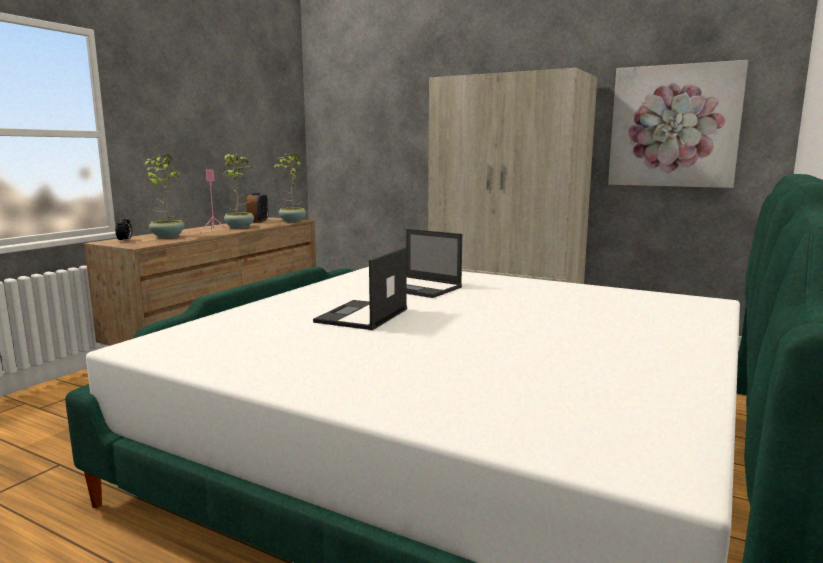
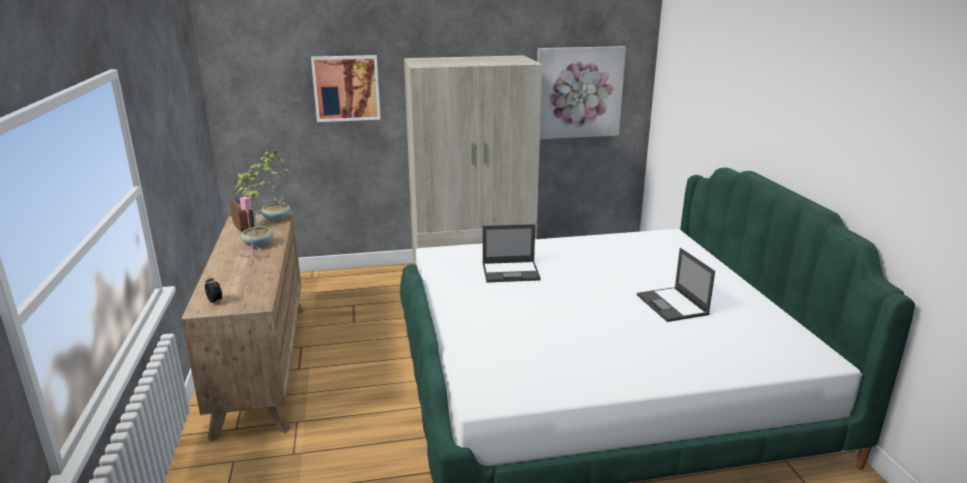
camera: 40 degrees left, 10 degrees up
potted plant [145,154,184,238] -> none
laptop [313,247,407,330] -> laptop moved to [637,248,715,322]
none -> picture [311,55,381,122]

